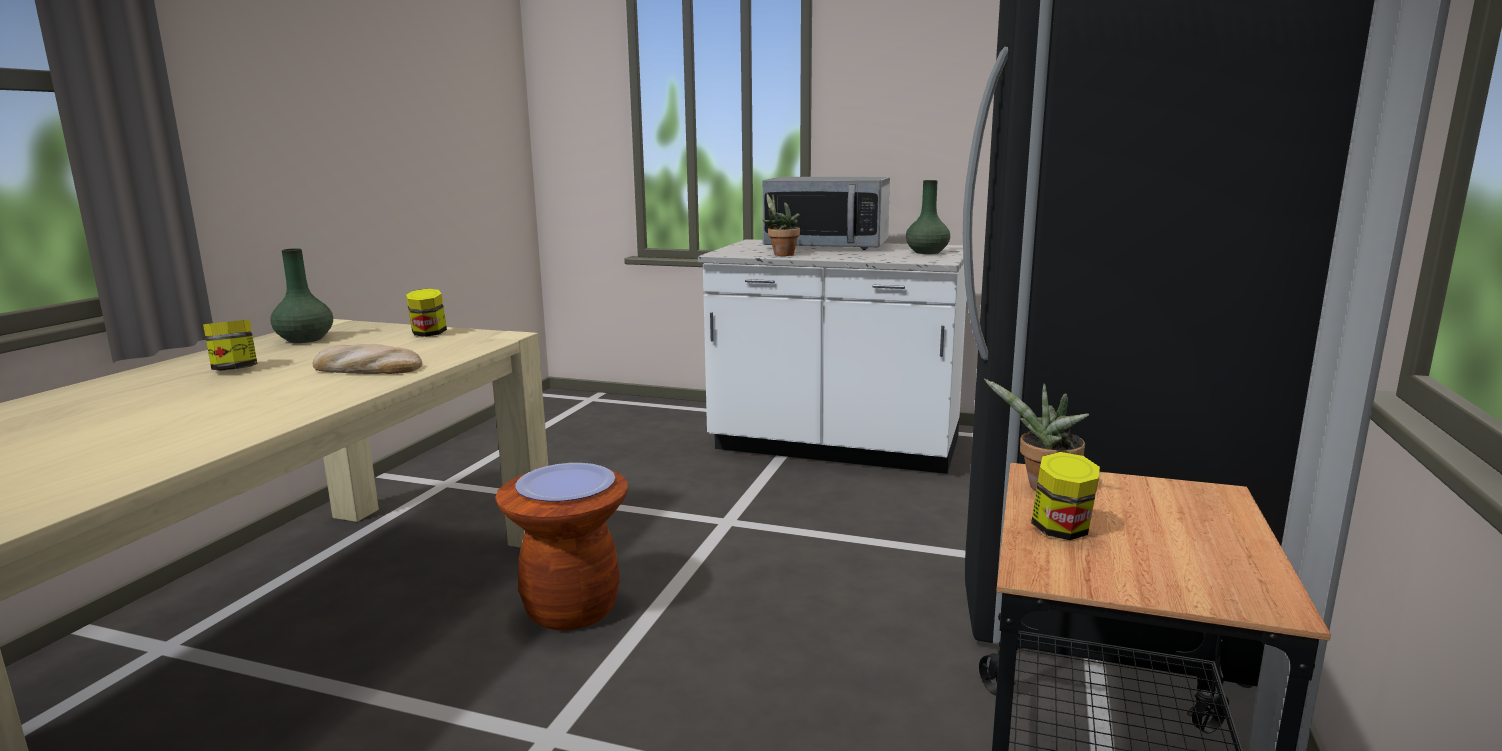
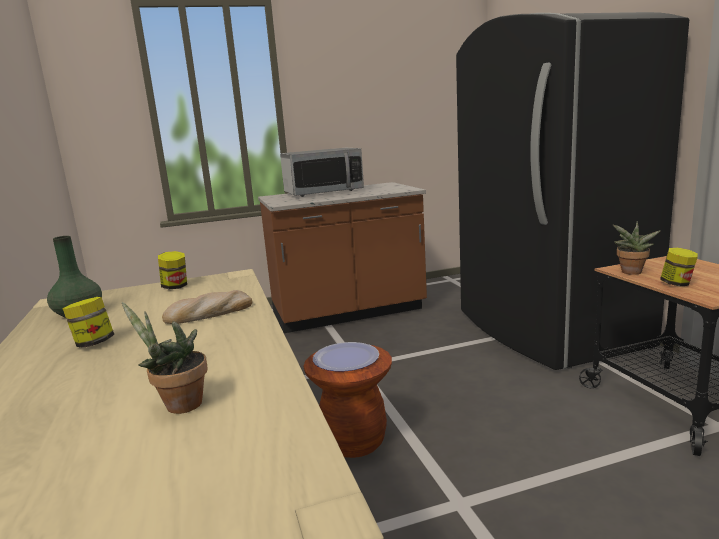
camera: 35 degrees left, 0 degrees up
white counter [698,239,966,474] -> brown counter [258,182,427,333]
potted plant [763,193,800,256] -> potted plant moved to [122,302,208,414]
green vase [906,180,950,254] -> none

